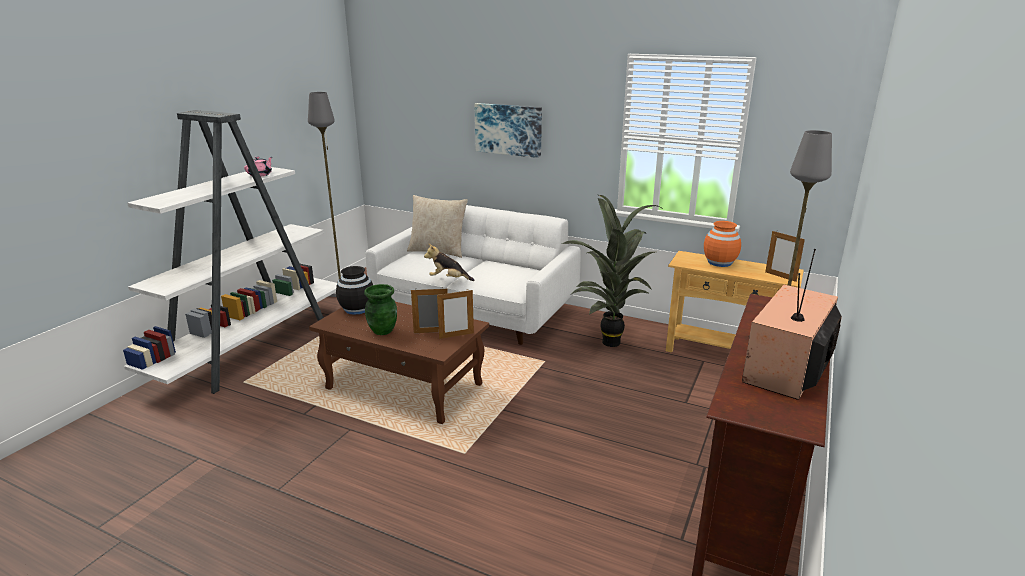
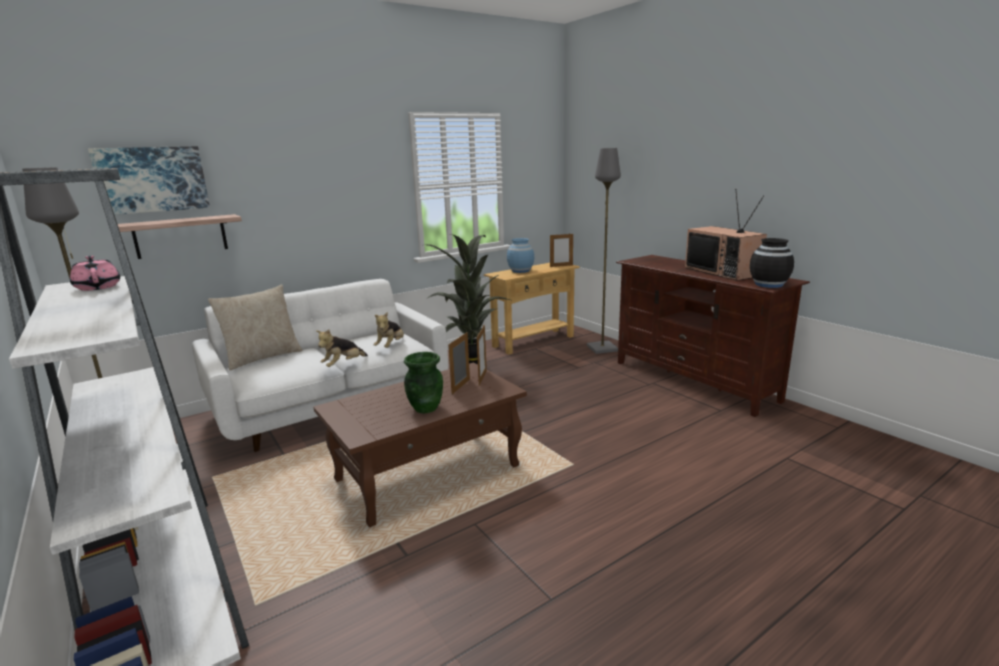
camera: 60 degrees left, 5 degrees down
black vase [336,266,373,315] -> black vase moved to [750,238,794,288]
picture [474,103,542,158] -> picture moved to [88,146,210,215]
orange vase [704,221,741,267] -> blue vase [507,238,534,273]
none -> shelf [118,214,242,259]
none -> plush toy [374,312,404,348]

